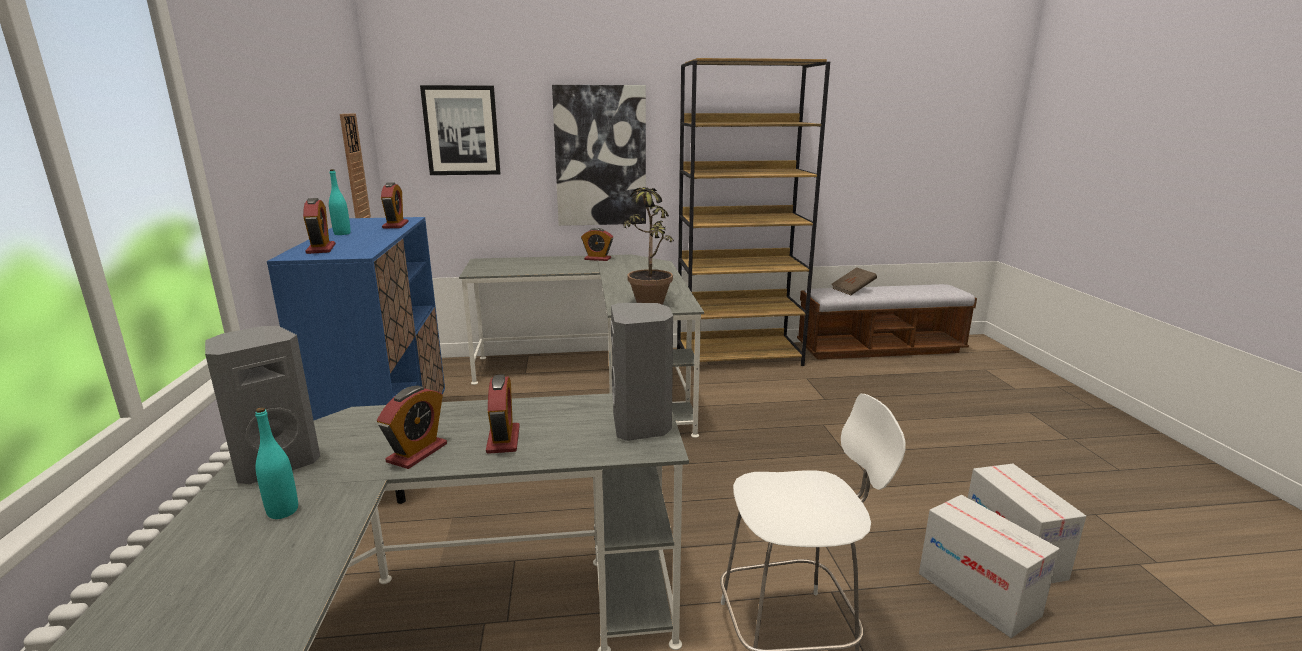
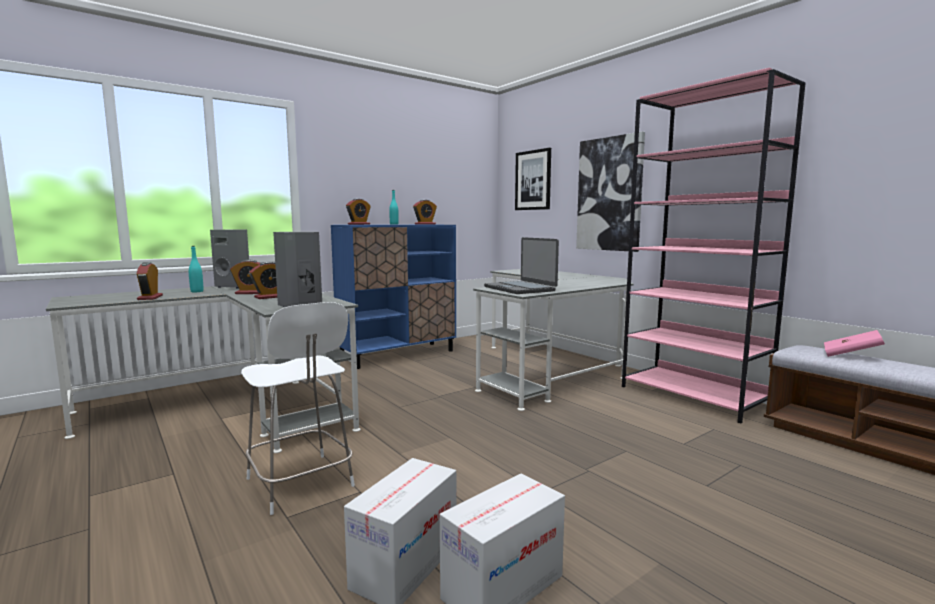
camera: 60 degrees right, 10 degrees down
wall clock [340,113,371,218] -> none
alarm clock [581,228,613,261] -> alarm clock moved to [137,262,163,300]
potted plant [623,184,674,305] -> laptop [484,237,559,294]
brown bookcase [677,58,830,366] -> pink bookcase [622,68,805,423]
brown book [832,267,877,295] -> pink book [824,330,885,357]

